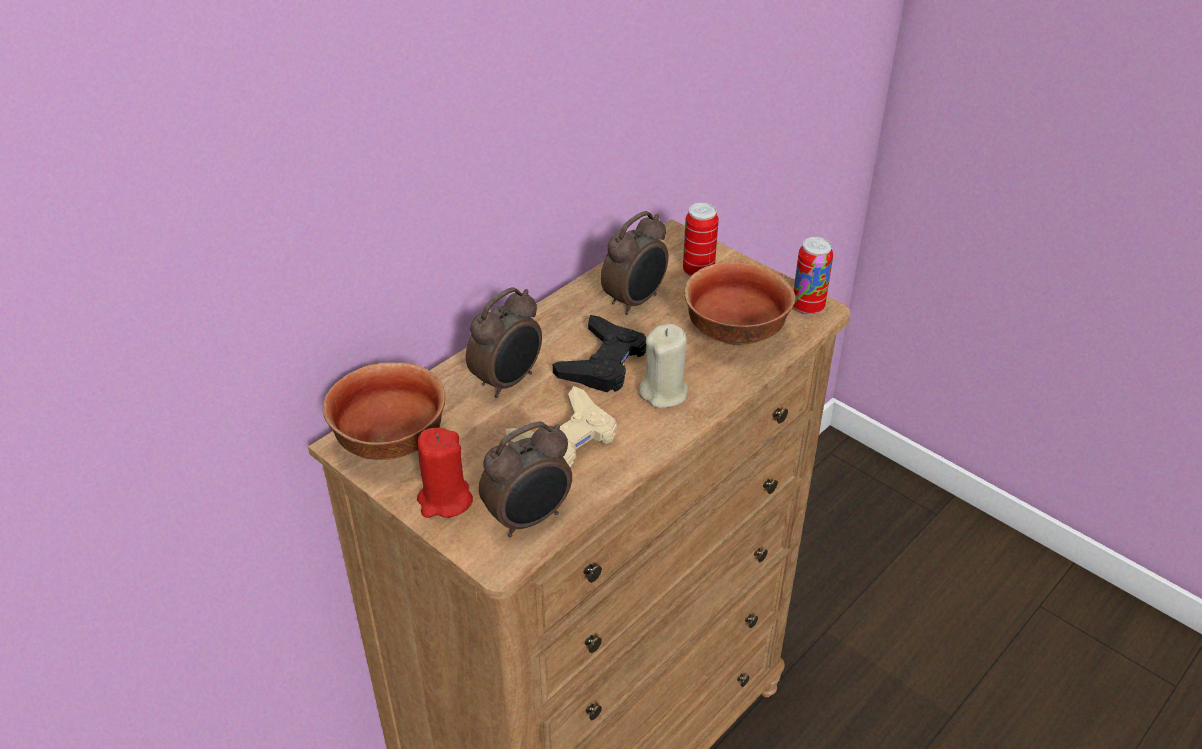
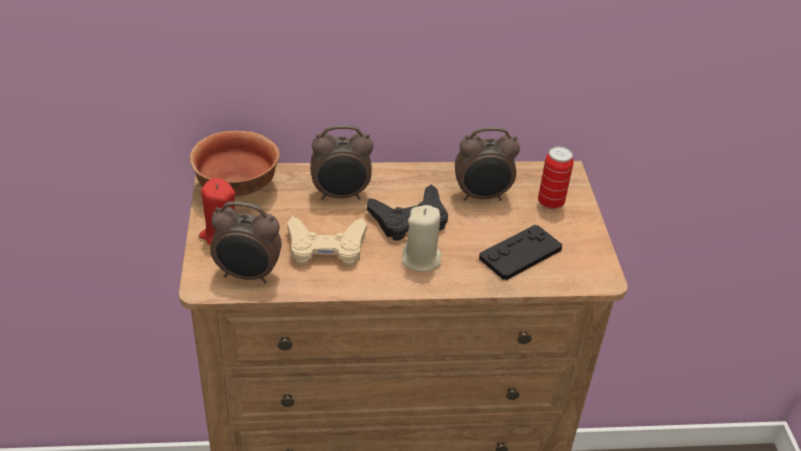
camera: 40 degrees right, 0 degrees up
bowl [684,262,795,345] -> black game controller [479,225,562,280]
can [793,237,833,315] -> none

